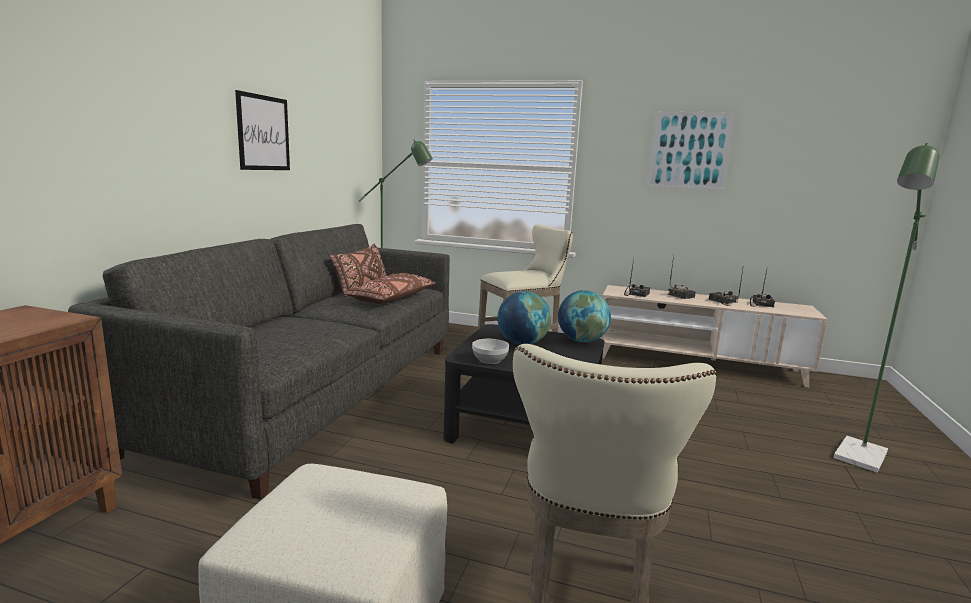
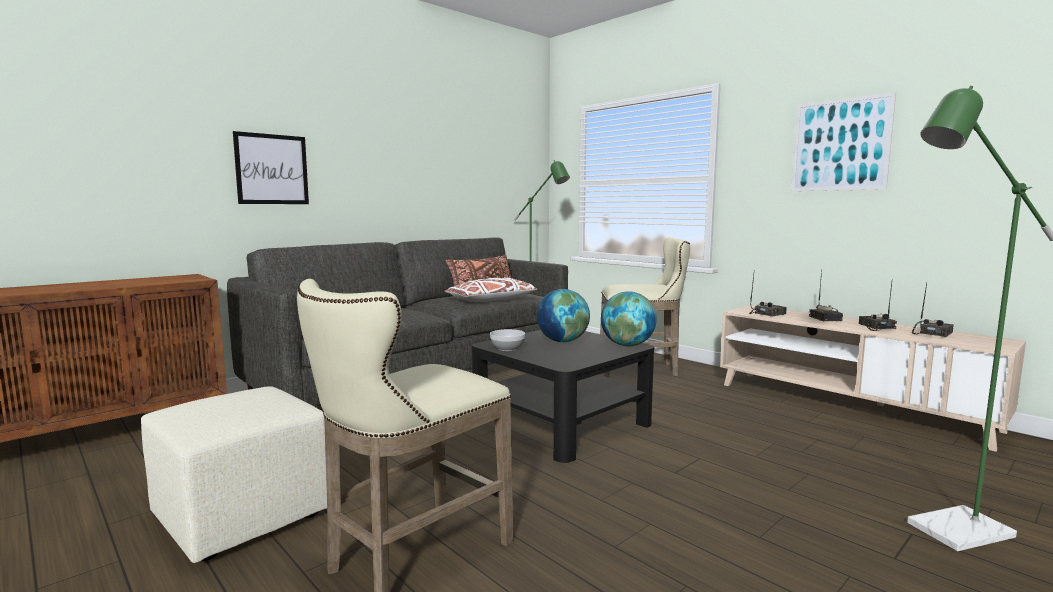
camera: 30 degrees right, 5 degrees down
picture [235,90,290,170] -> picture moved to [233,131,309,204]
brown pillow [344,273,436,304] -> white pillow [445,278,537,302]

